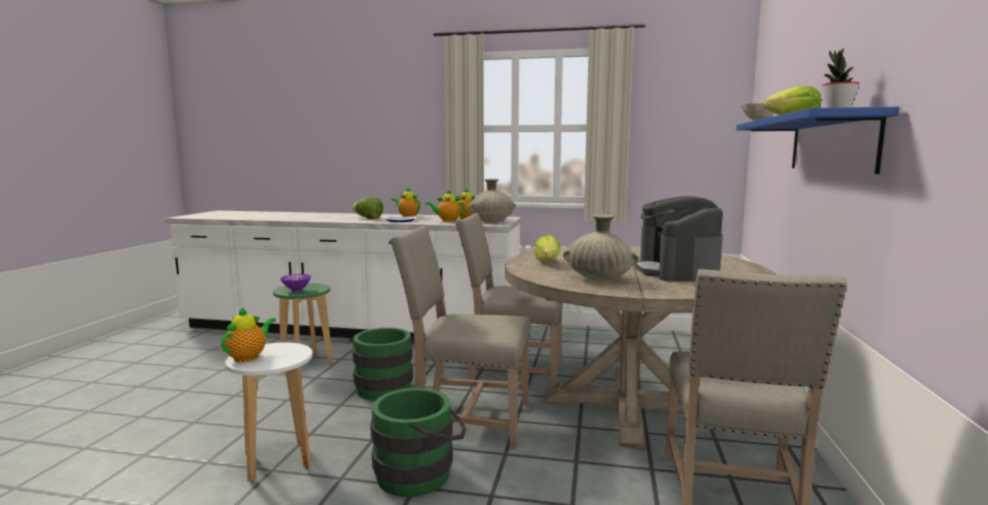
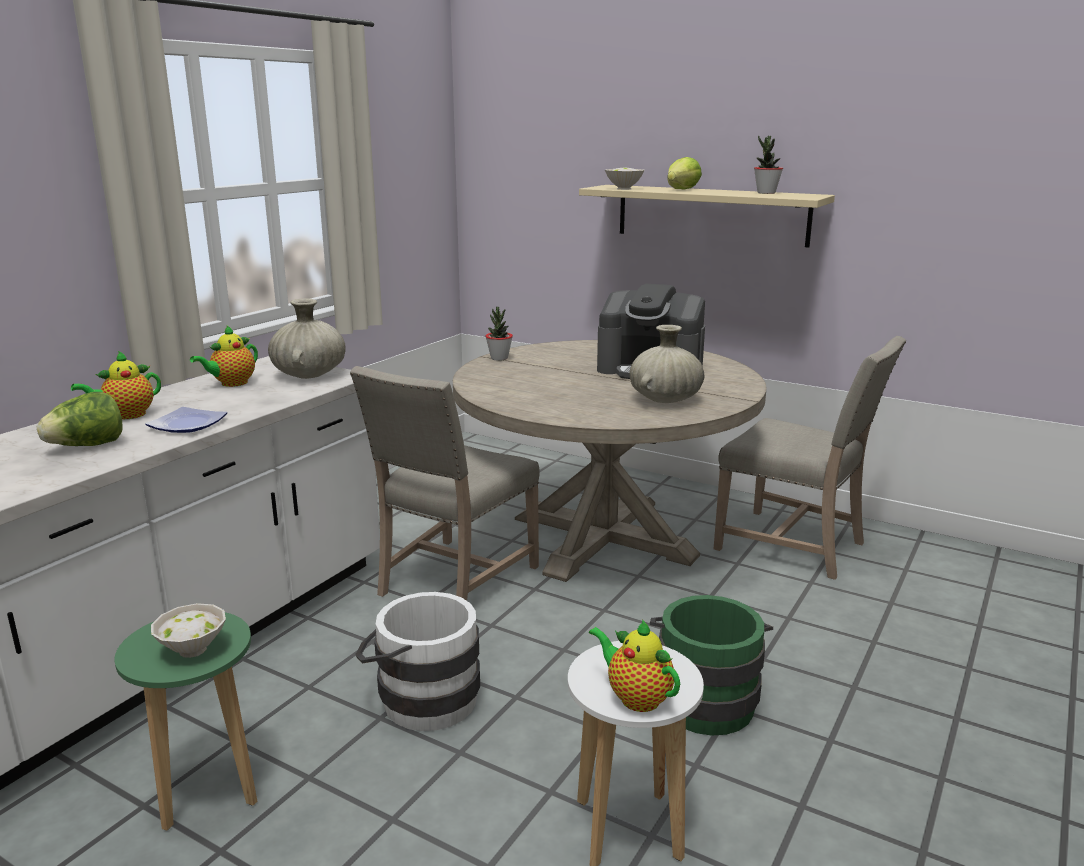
camera: 70 degrees left, 10 degrees up
purple bowl [280,274,311,292] -> white bowl [151,603,226,658]
green bucket [349,328,415,401] -> white bucket [355,592,480,731]
beige chair [390,226,531,449] -> none
teapot [425,189,465,222] -> none
lettuce [534,235,561,263] -> none
blue shelf [736,107,899,174] -> beige shelf [579,185,835,248]
none -> potted plant [485,307,513,361]

